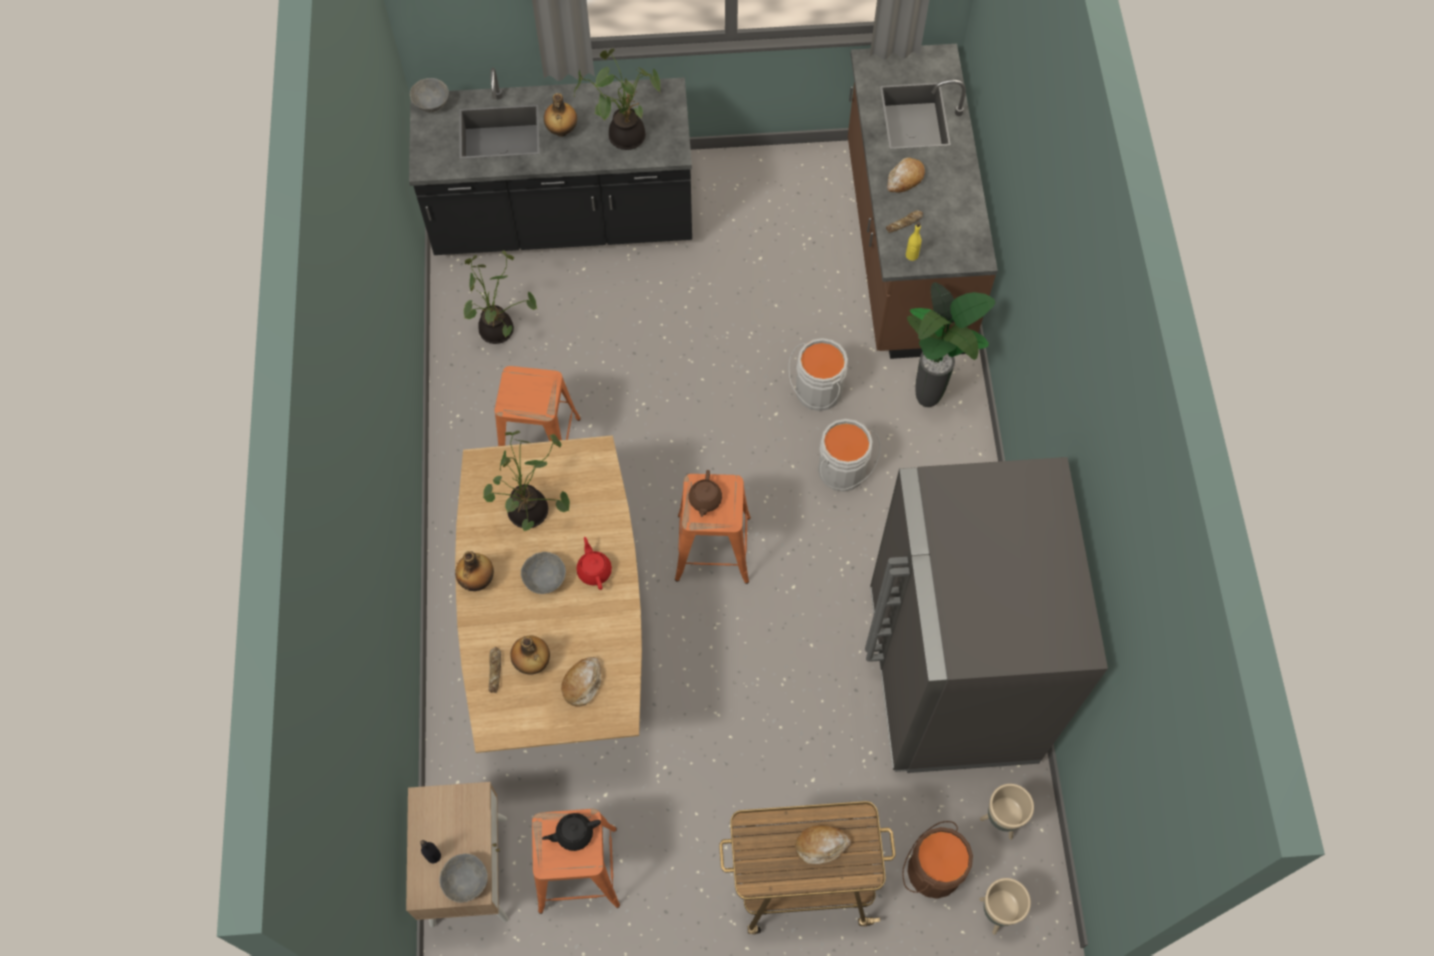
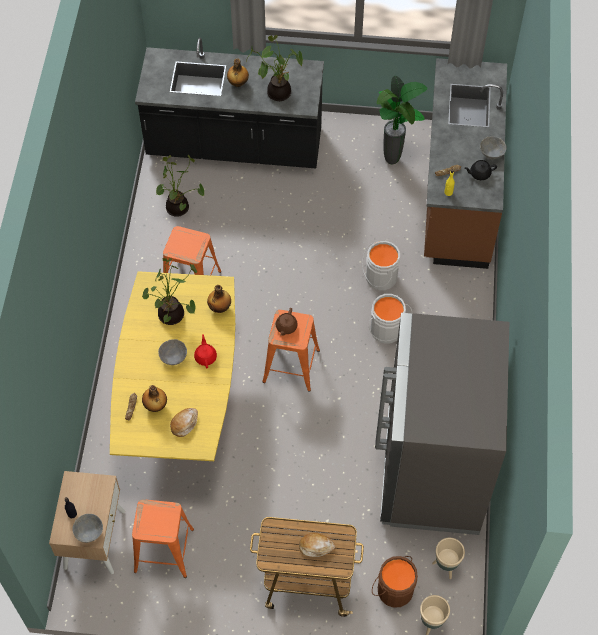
camera: 10 degrees right, 5 degrees down
grey bowl [410,78,449,112] -> grey bowl moved to [480,136,507,159]
brown dining table [455,435,642,753] -> yellow dining table [110,271,235,461]
bottle [455,551,494,591] -> bottle moved to [207,285,231,313]
black teapot [542,813,601,851] -> black teapot moved to [464,160,497,180]
bread [887,158,925,193] -> none
potted plant [907,282,995,407] -> potted plant moved to [377,76,427,164]

